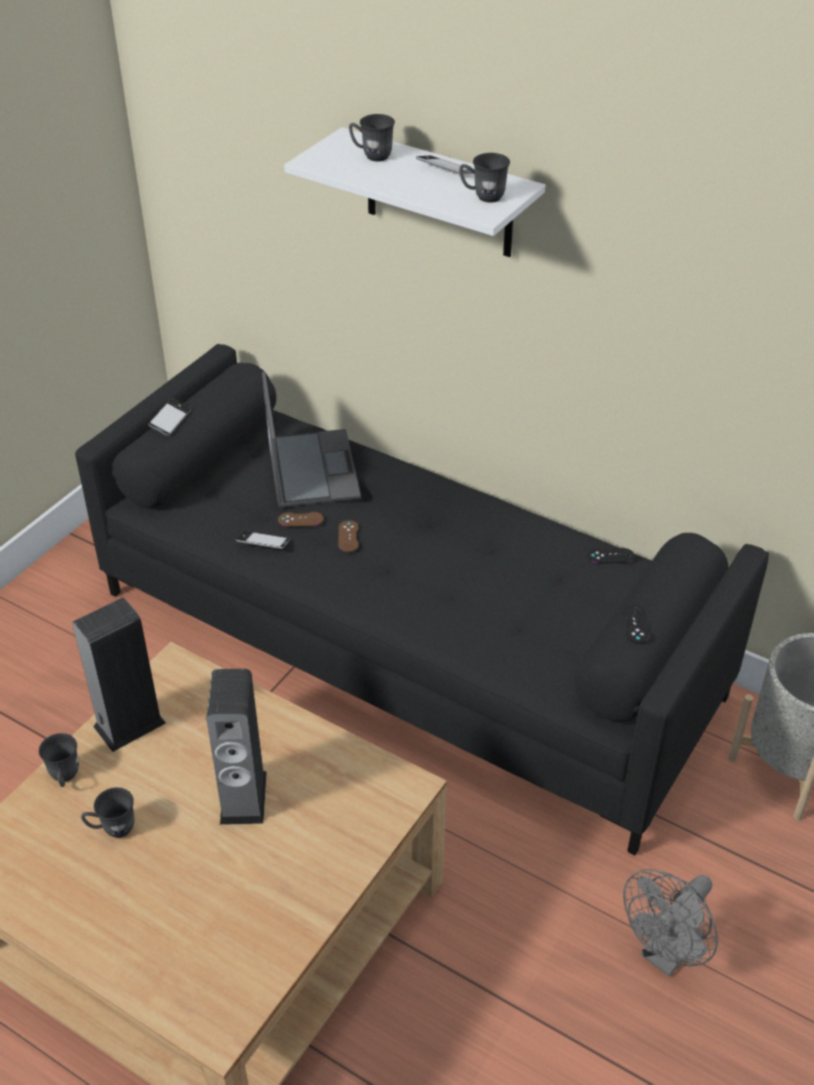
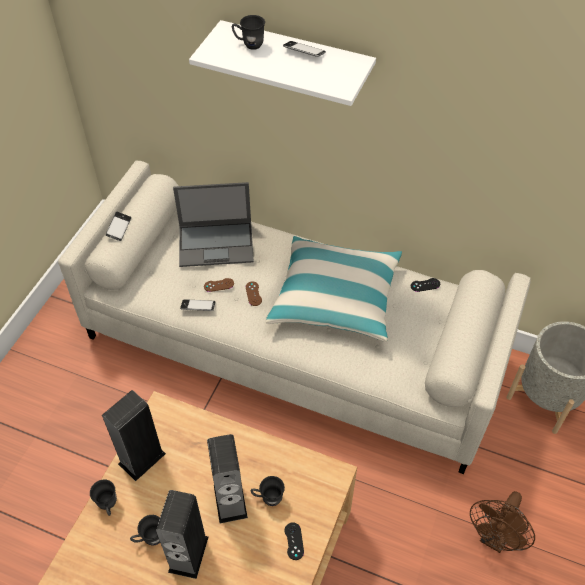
camera: 10 degrees left, 10 degrees up
black sofa [75,344,769,856] -> beige sofa [58,160,531,474]
laptop [262,372,361,507] -> laptop turned 105 degrees clockwise [173,182,254,267]
grey mug [459,153,510,203] -> grey mug moved to [250,476,285,506]
black game controller [623,604,650,644] -> black game controller moved to [285,522,304,560]
grey fan [623,869,718,977] -> brown fan [470,491,535,553]
none -> speaker [156,490,208,579]
none -> pillow [266,236,402,342]

